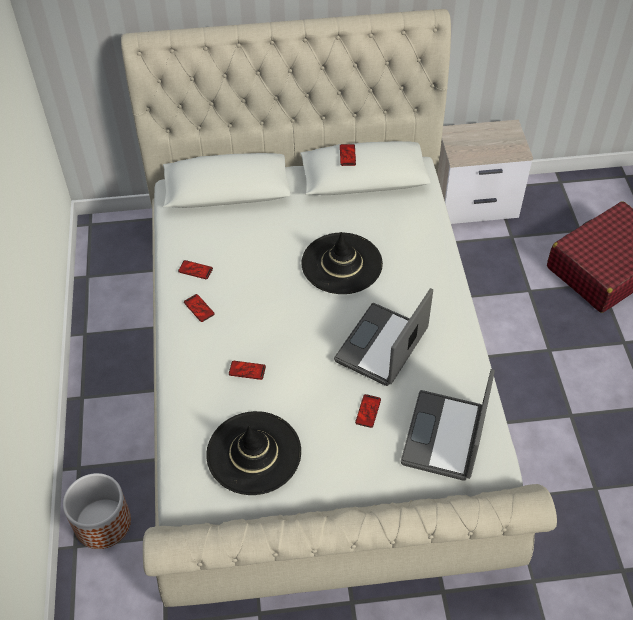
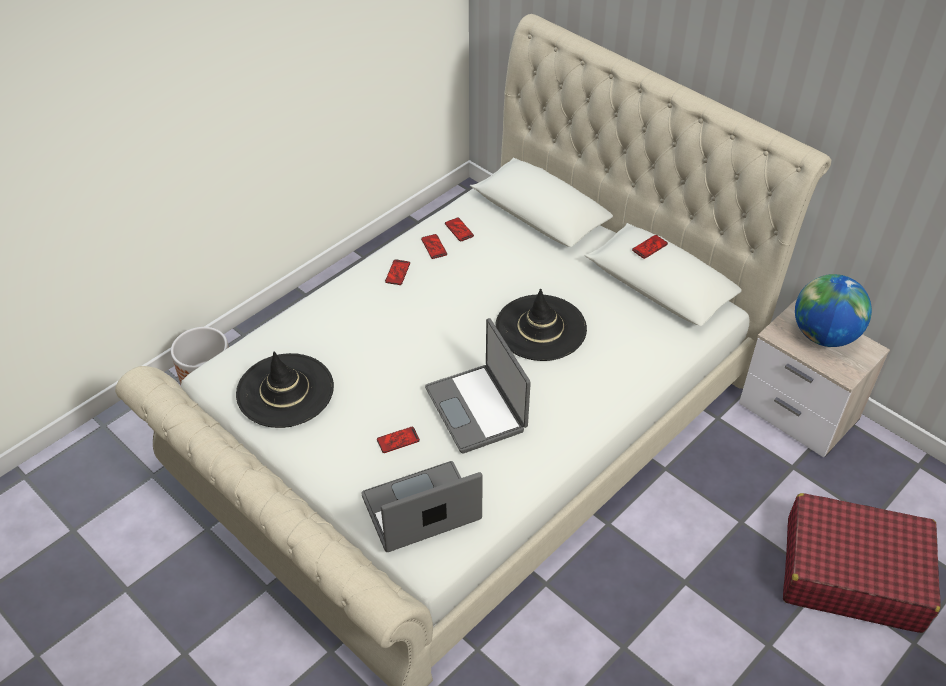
camera: 50 degrees right, 5 degrees down
phone [229,361,266,380] -> phone moved to [445,218,474,242]
laptop [334,288,433,386] -> laptop turned 105 degrees counterclockwise [425,318,531,454]
none -> globe [795,274,872,347]

